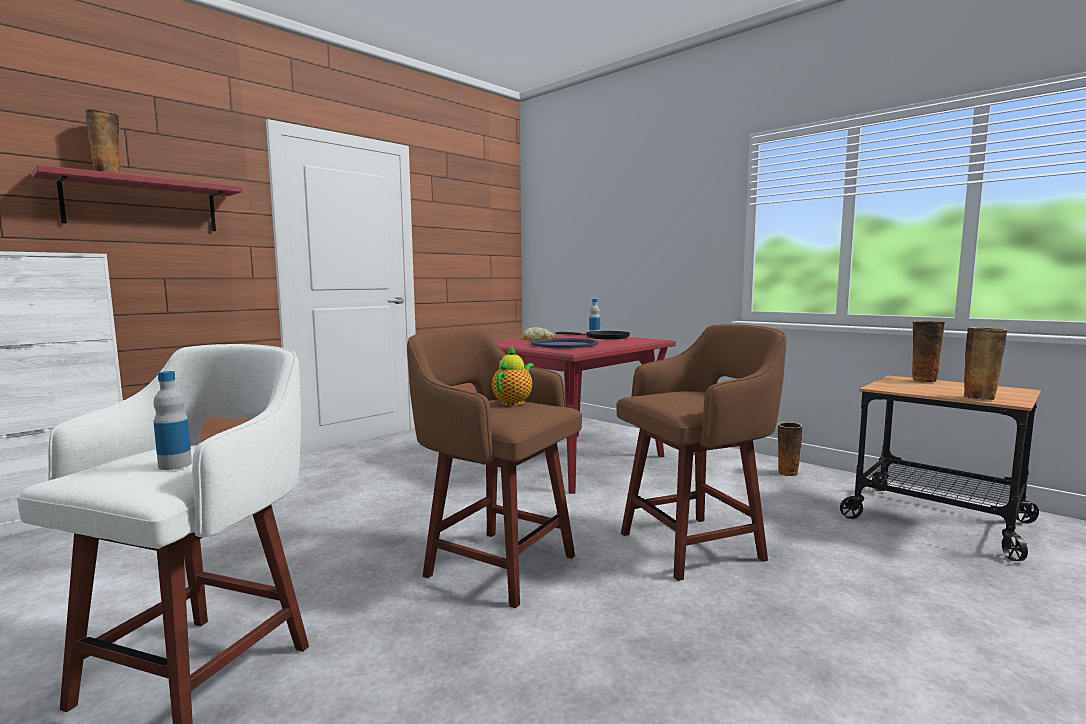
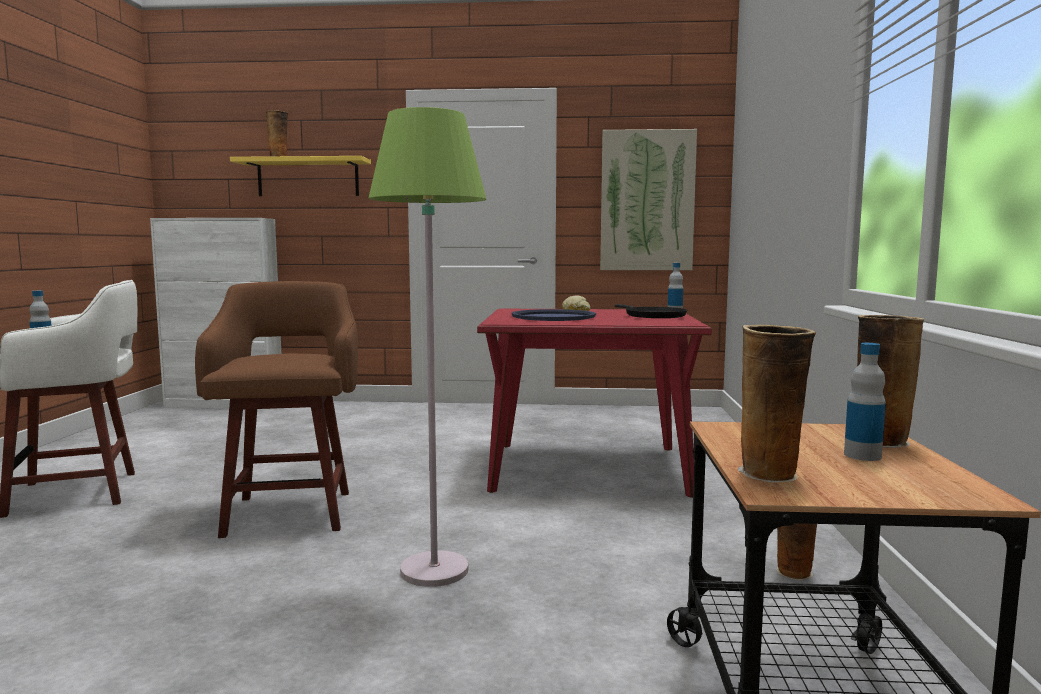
camera: 50 degrees right, 0 degrees up
red shelf [31,165,243,231] -> yellow shelf [230,156,371,196]
teapot [492,346,534,405] -> none
brown stool [617,324,786,581] -> green floor lamp [369,107,487,587]
none -> picture [600,129,697,270]
none -> bottle [844,343,886,461]

